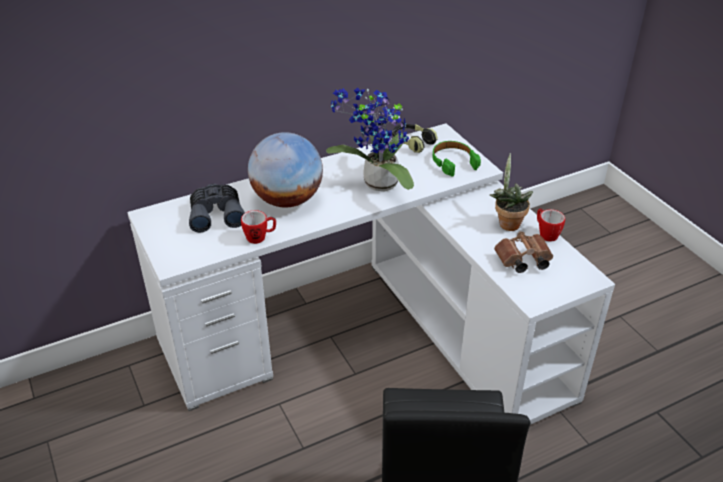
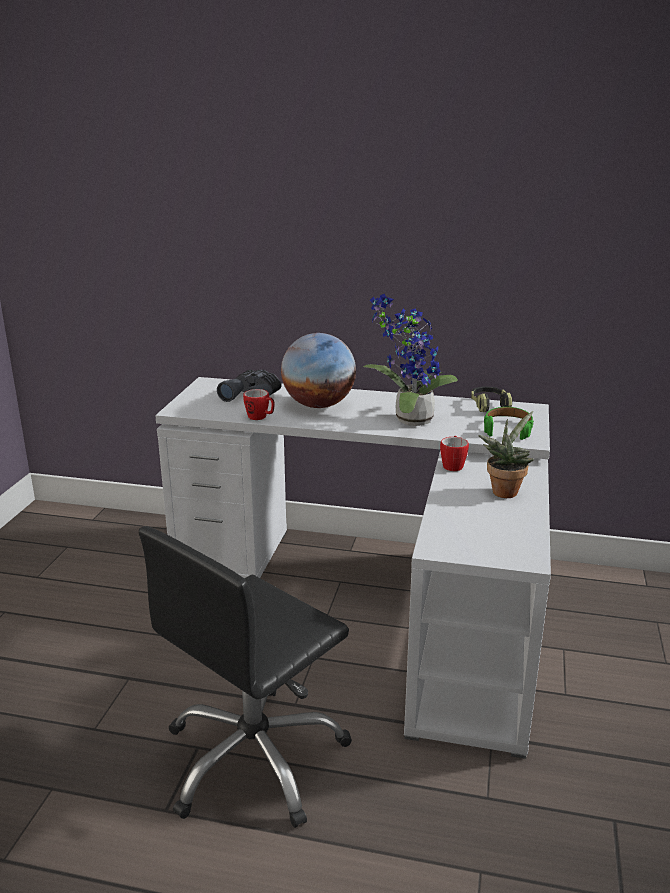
camera: 40 degrees right, 15 degrees down
brown binoculars [494,232,553,273] -> none
mug [537,208,565,242] -> mug moved to [440,436,469,471]

